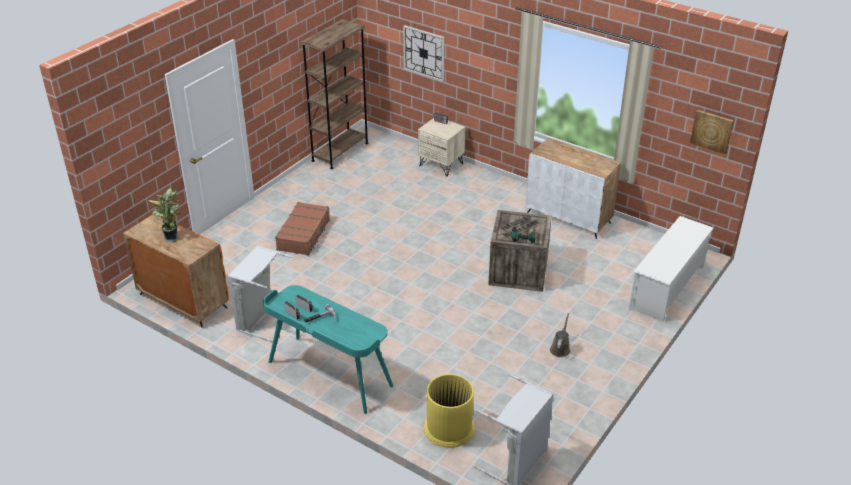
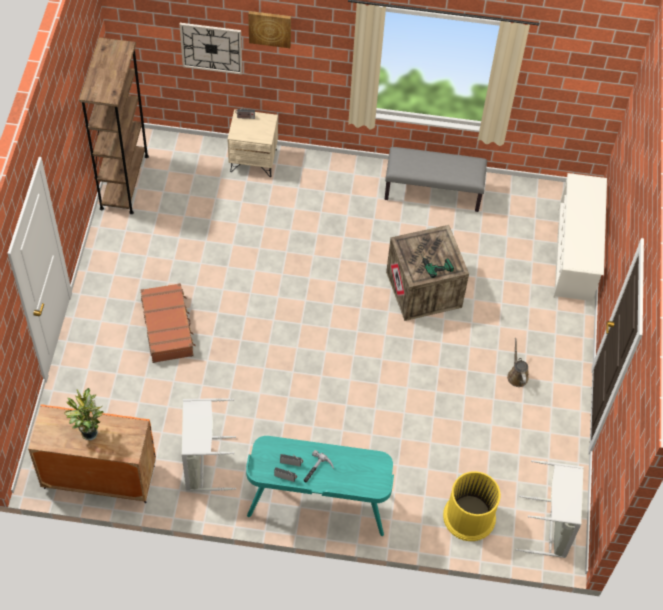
camera: 30 degrees left, 20 degrees up
white cabinet [526,138,621,239] -> grey bench [385,147,487,212]
picture [690,110,734,154] -> picture moved to [248,11,291,48]

